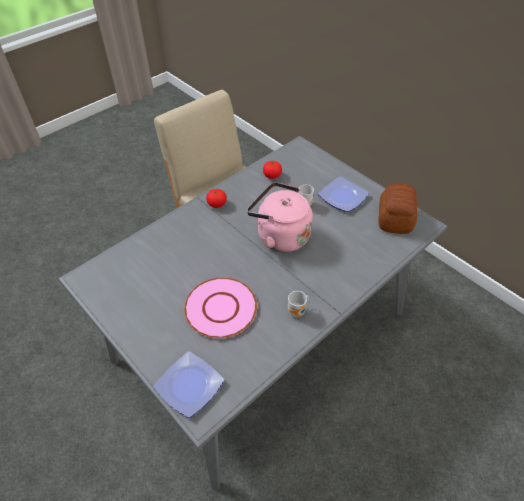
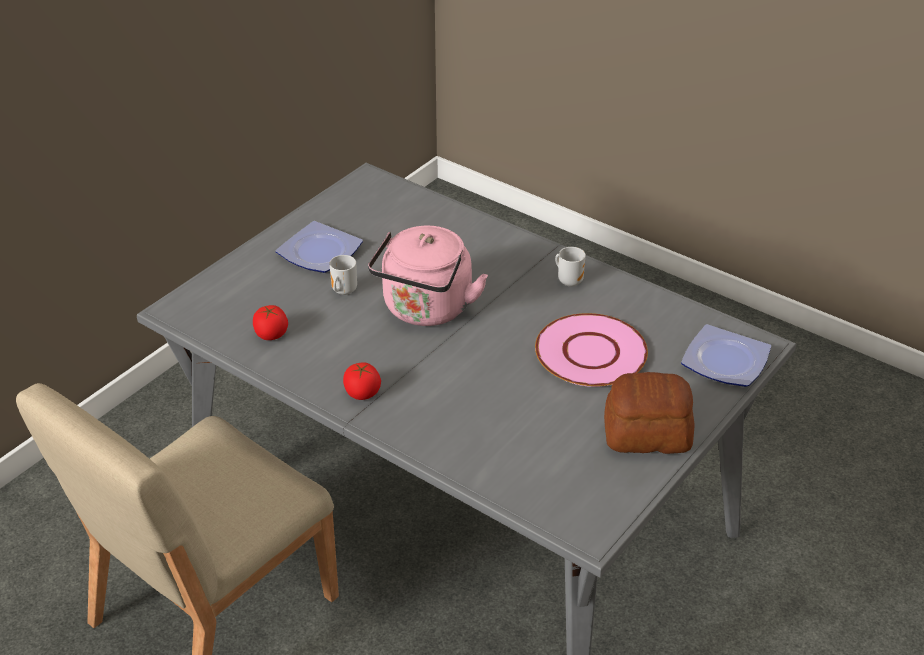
camera: 100 degrees left, 10 degrees down
bread [378,183,417,234] -> bread moved to [604,372,695,454]

